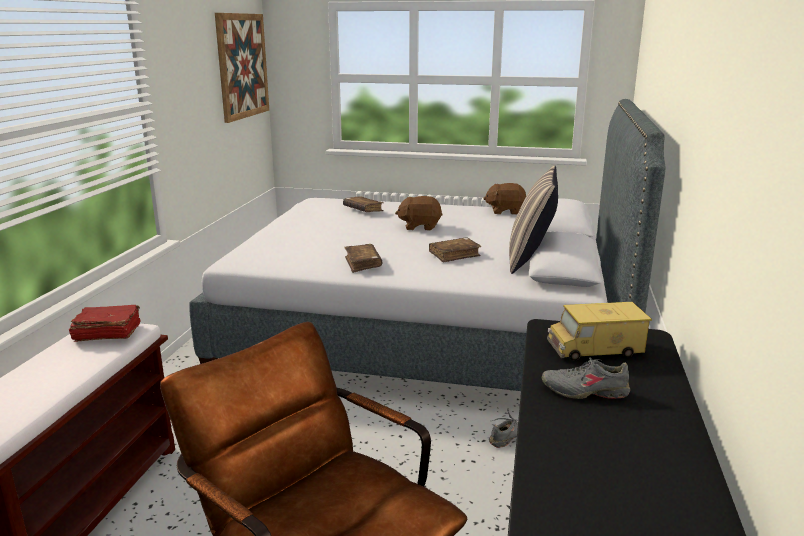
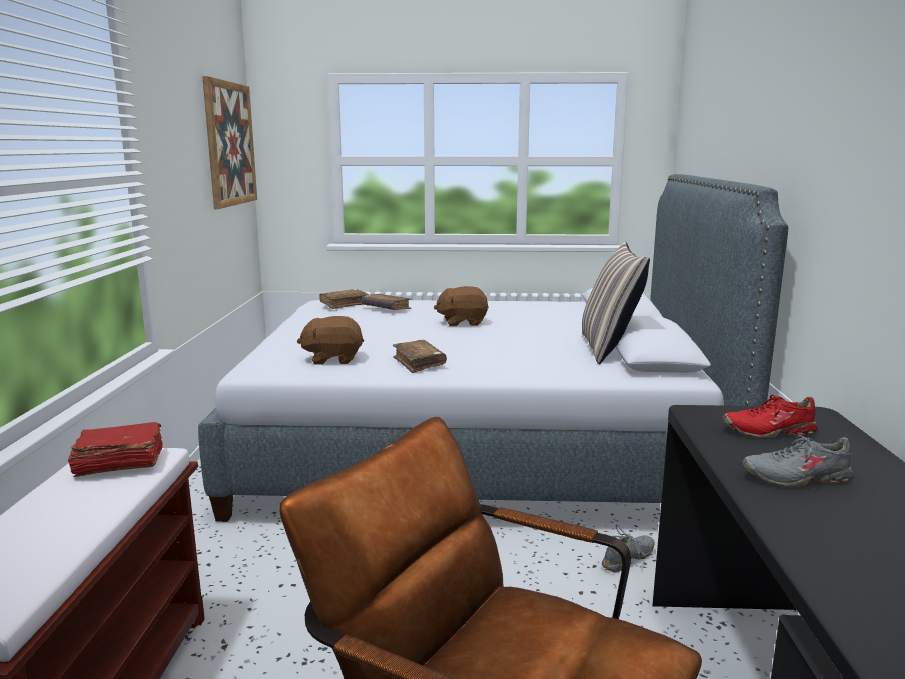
camera: 10 degrees left, 5 degrees down
brown book [429,237,482,263] -> brown book moved to [319,289,369,309]
brown plush toy [483,183,526,215] -> brown plush toy moved to [297,316,364,365]
toy truck [547,302,652,361] -> red shoe [723,394,817,438]

